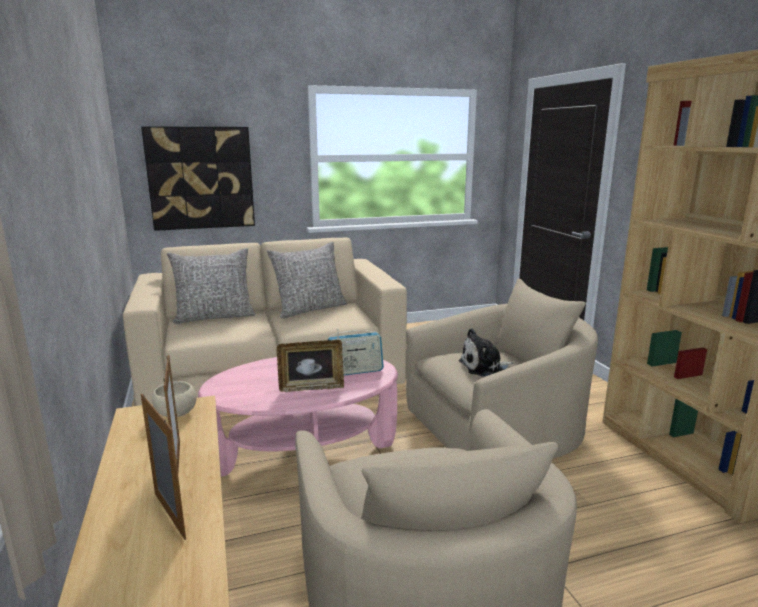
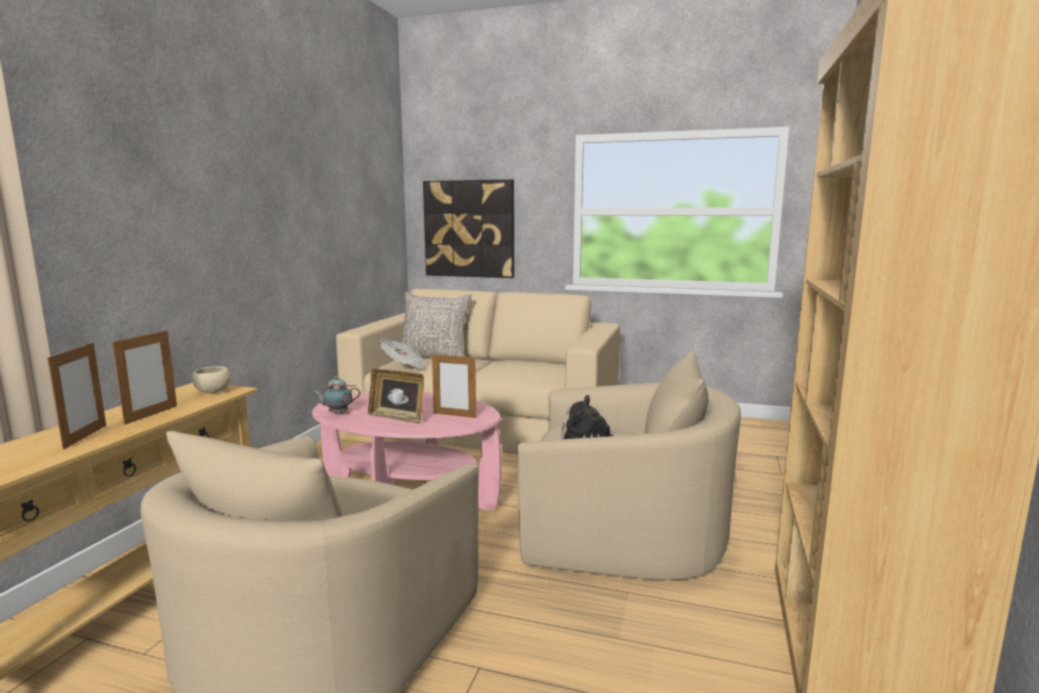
camera: 35 degrees right, 5 degrees down
grey pillow [267,242,347,318] -> none
radio [327,329,384,375] -> picture frame [432,353,476,418]
none -> teapot [312,376,361,414]
none -> newspaper [380,339,426,369]

